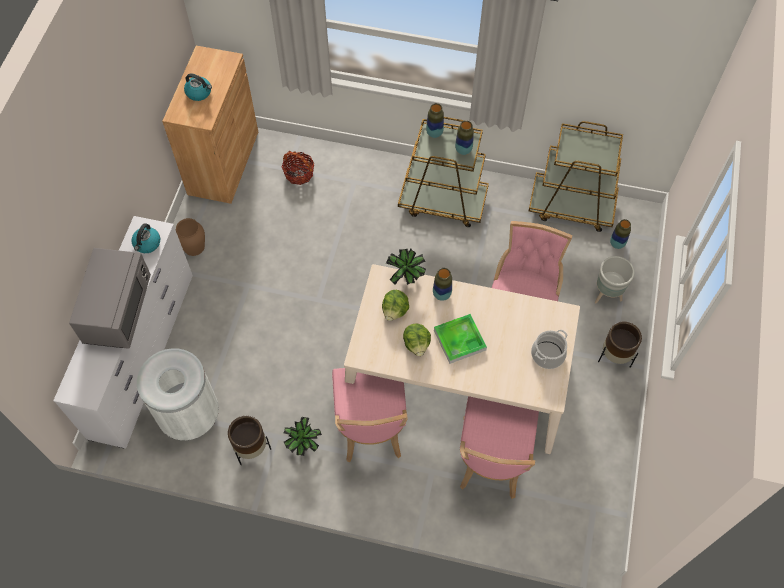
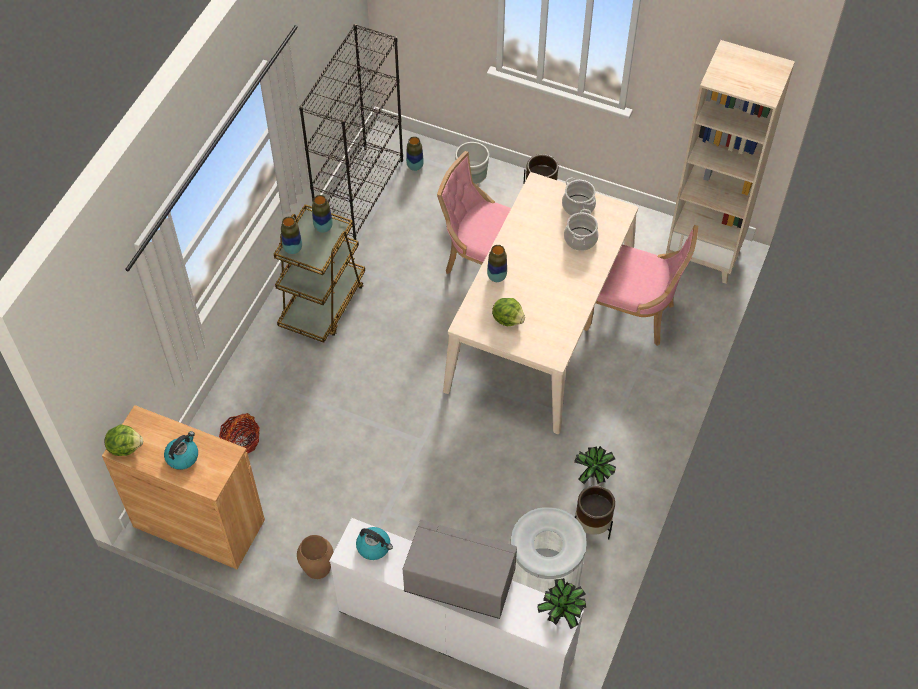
camera: 80 degrees left, 5 degrees down
pink chair [332,368,407,463] -> none
potted plant [386,248,426,285] -> potted plant moved to [538,578,586,629]
lettuce [403,324,431,356] -> lettuce moved to [105,424,143,456]
tray [434,314,487,364] -> none
brown cart [529,121,623,232] -> black bookcase [299,24,403,240]
none -> cooking pot [564,209,599,251]
none -> beige bookcase [666,40,795,284]

